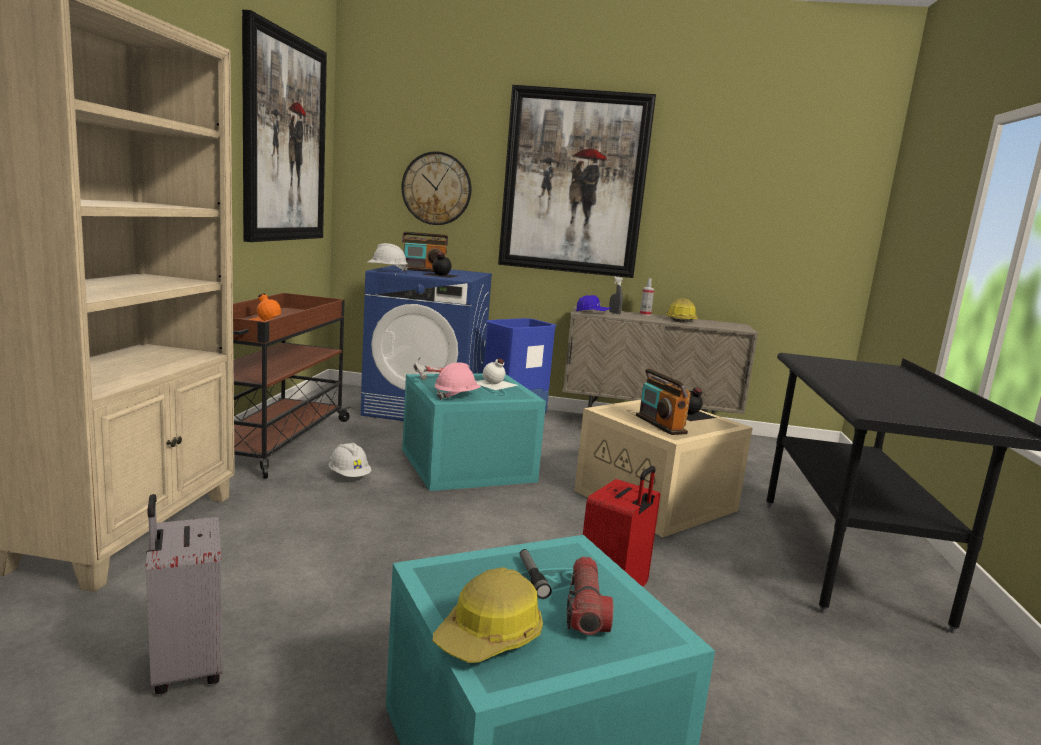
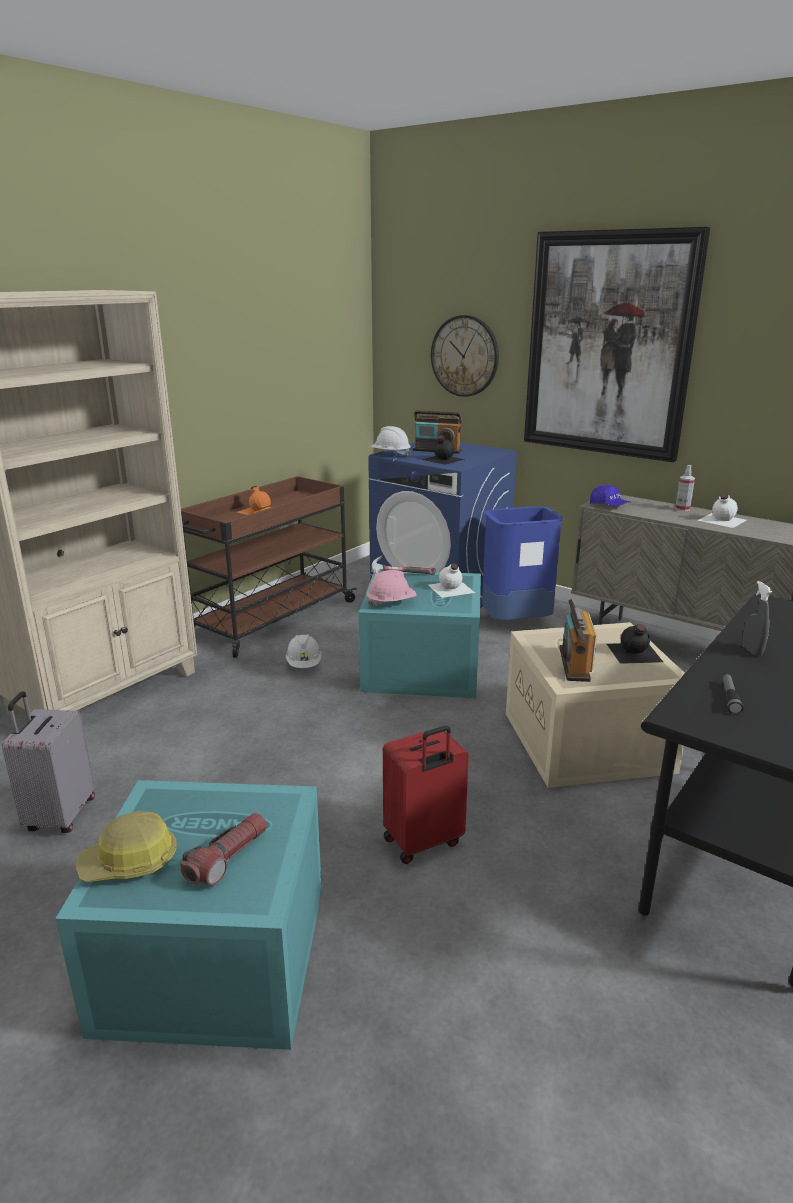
camera: 30 degrees right, 10 degrees up
picture [242,10,327,242] -> none
flashlight [520,549,552,599] -> flashlight moved to [722,673,743,715]
grey spray bottle [609,277,623,314] -> grey spray bottle moved to [742,581,772,656]
hard hat [666,298,698,323] -> white bottle [697,493,747,528]

